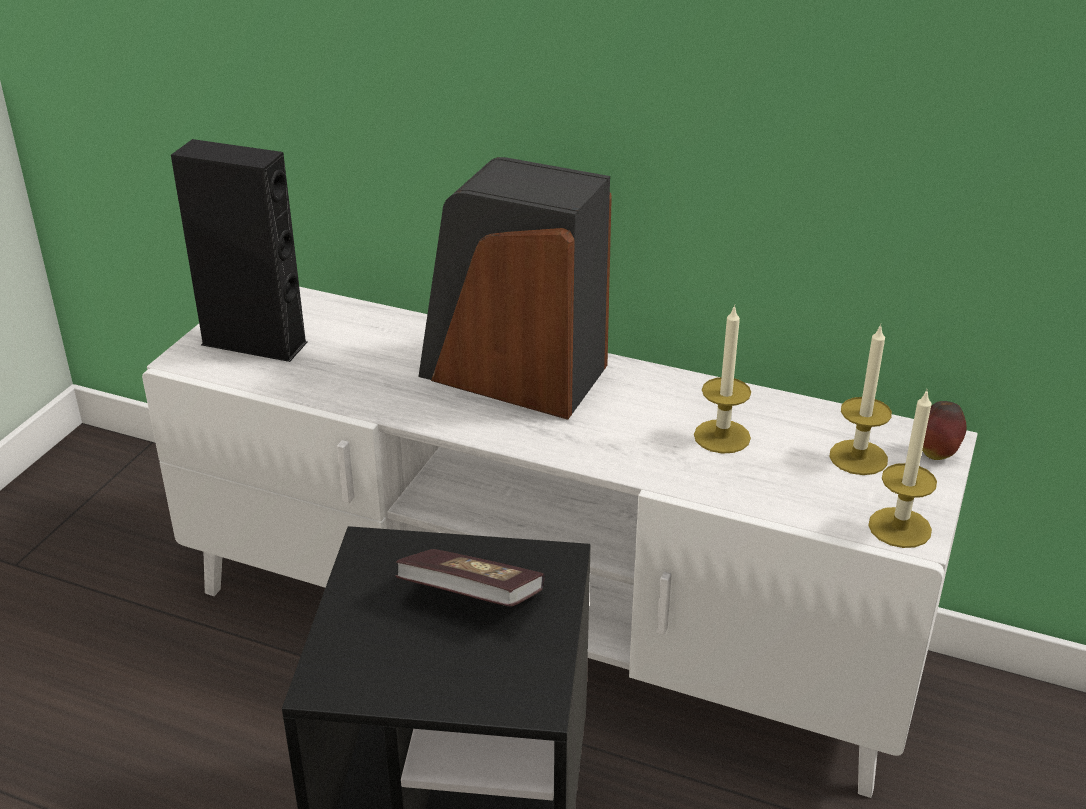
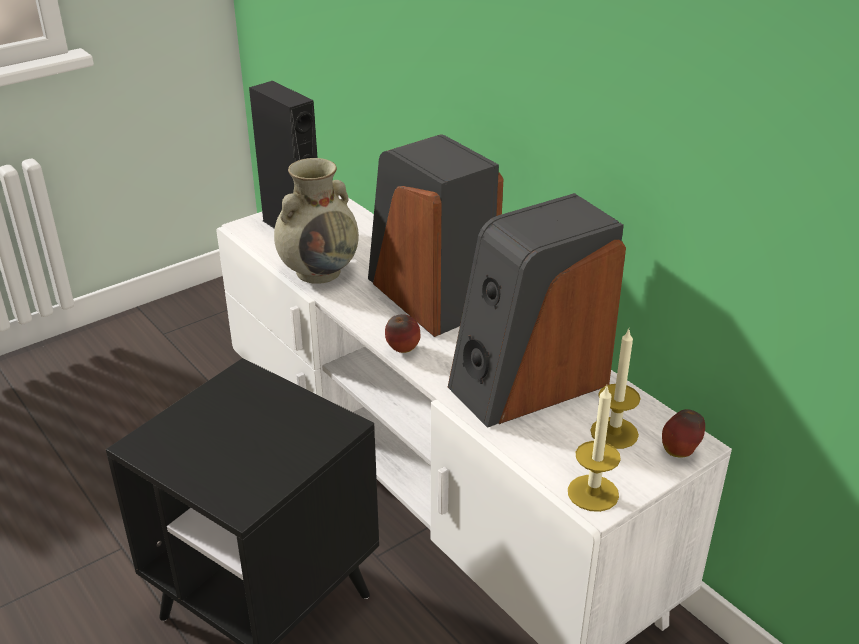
camera: 30 degrees right, 0 degrees up
book [396,549,545,606] -> none
candle [694,304,751,453] -> speaker [448,193,626,428]
none -> beige vase [274,158,359,284]
none -> apple [385,314,421,353]

